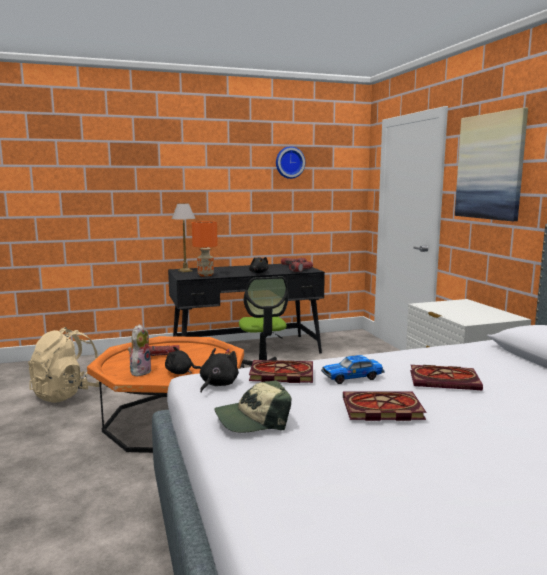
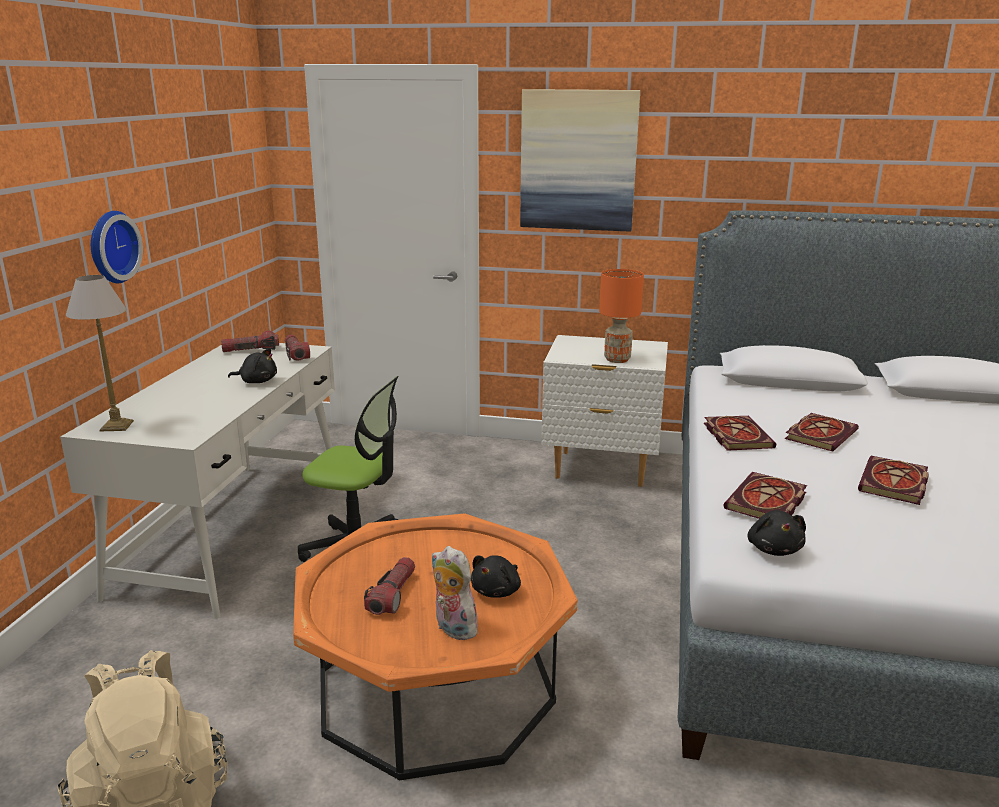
camera: 60 degrees left, 10 degrees up
black desk [168,264,325,353] -> white desk [60,343,335,619]
orange table lamp [192,221,218,277] -> orange table lamp moved to [599,269,644,363]
black plush toy [200,348,239,393] -> black plush toy turned 150 degrees counterclockwise [748,510,806,556]
cap [214,380,291,433] -> none
wall clock [276,146,305,179] -> wall clock moved to [91,211,143,283]
toy car [321,355,384,384] -> none
none -> book [704,416,776,451]

